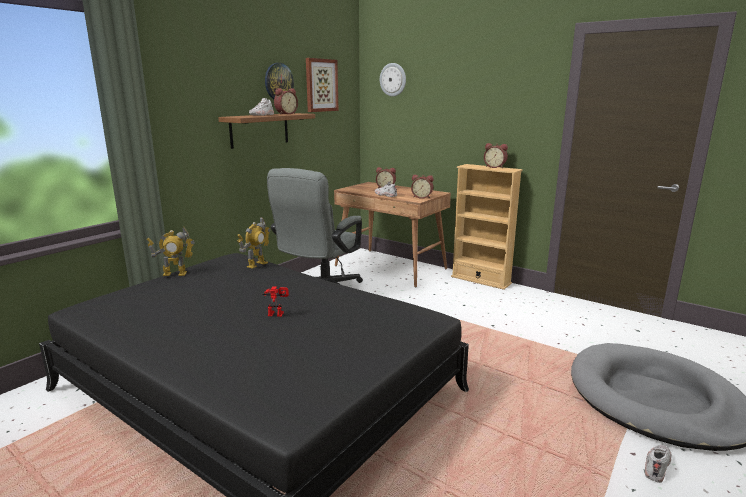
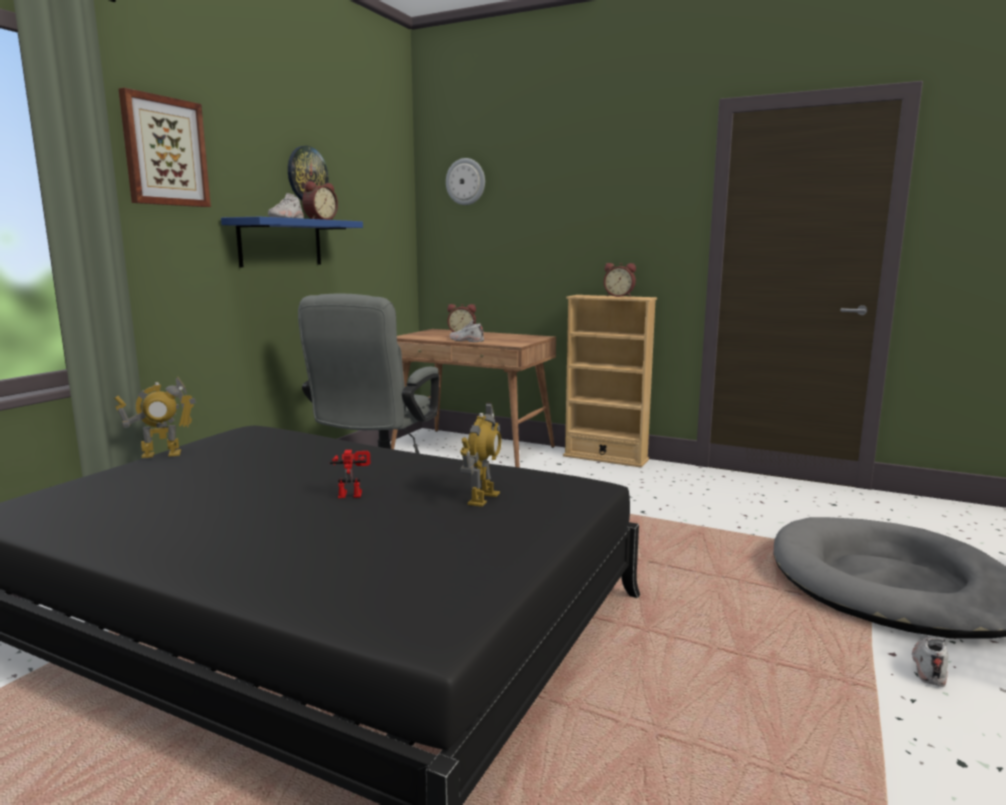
camera: 10 degrees left, 5 degrees down
brown shelf [218,113,315,149] -> blue shelf [221,217,363,267]
toy robot [237,217,271,269] -> toy robot moved to [460,402,501,507]
picture [306,58,339,112] -> picture moved to [118,88,211,207]
alarm clock [411,175,434,199] -> none

